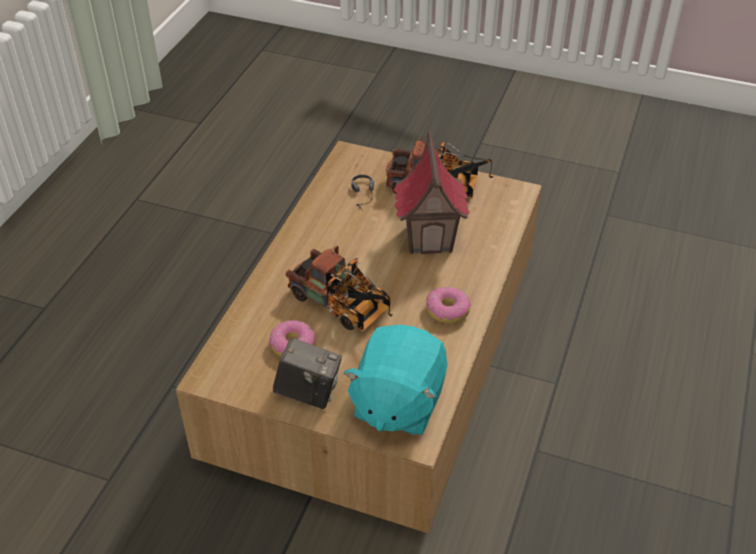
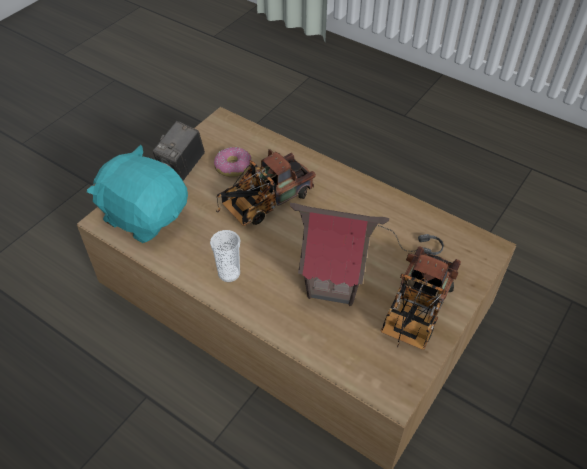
camera: 105 degrees right, 5 degrees up
donut [426,287,471,323] -> cup [210,230,241,282]

